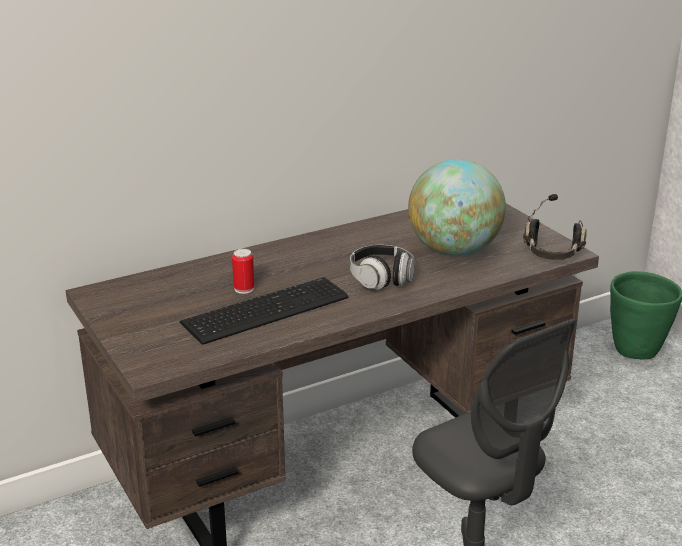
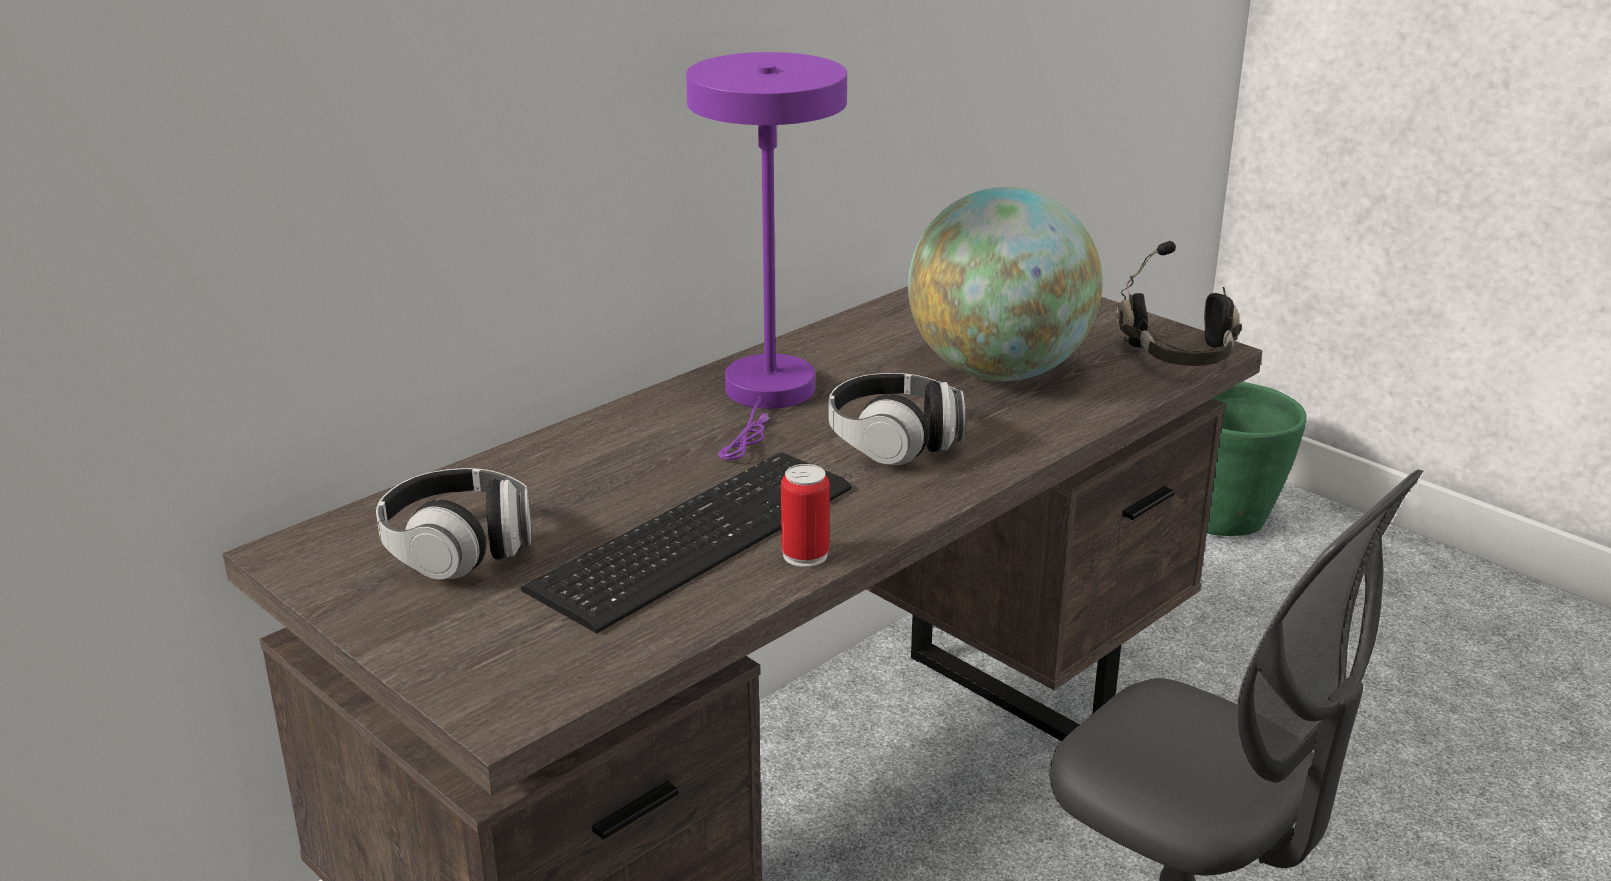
camera: 15 degrees left, 0 degrees up
can [232,249,254,294] -> can moved to [781,464,830,567]
none -> headphones [376,468,531,579]
none -> purple table lamp [686,52,847,460]

